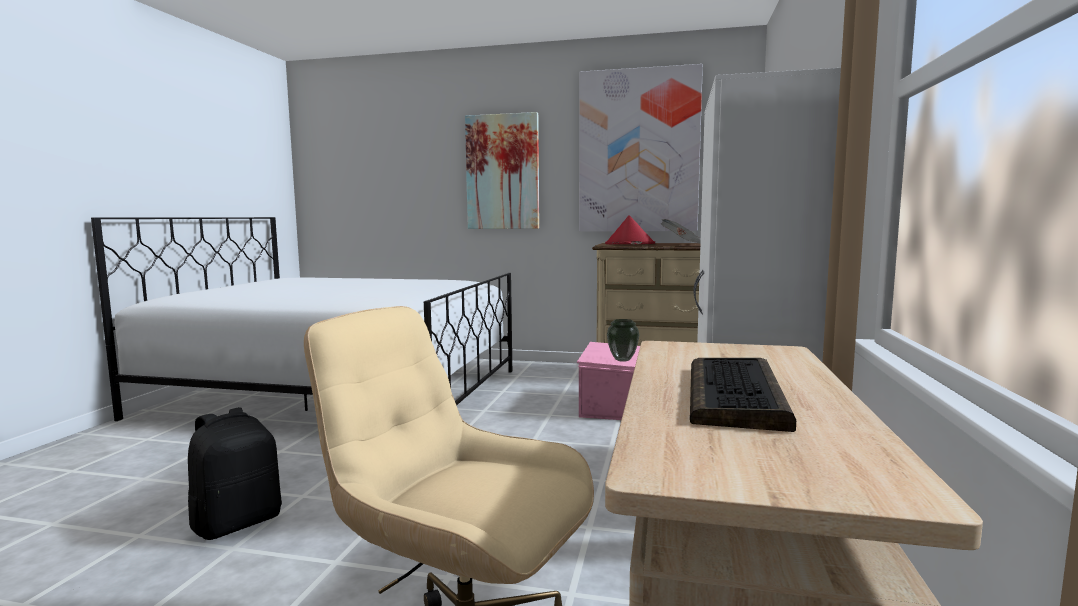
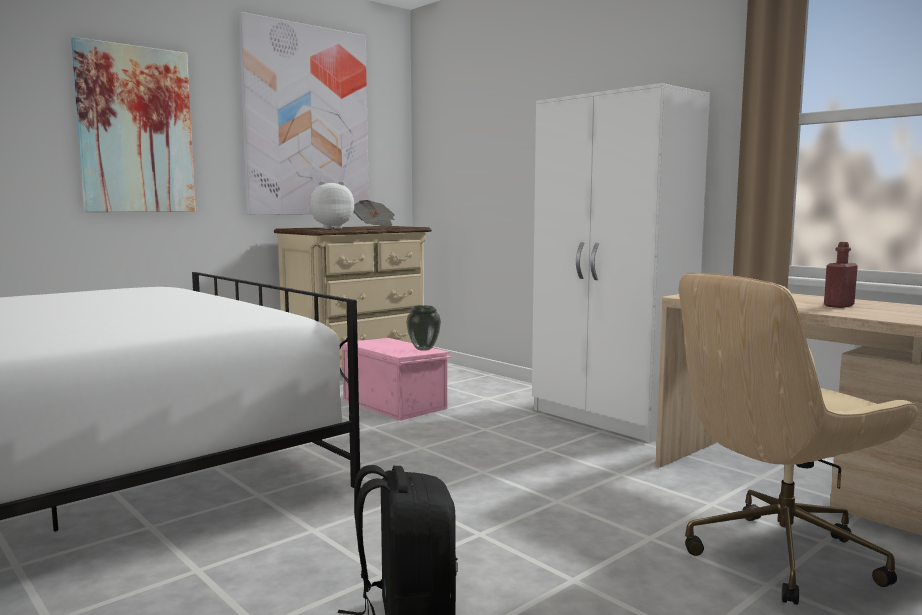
camera: 55 degrees left, 0 degrees up
red hat [605,215,655,244] -> plush toy [310,181,354,229]
keyboard [690,358,796,432] -> red bottle [824,242,858,308]

